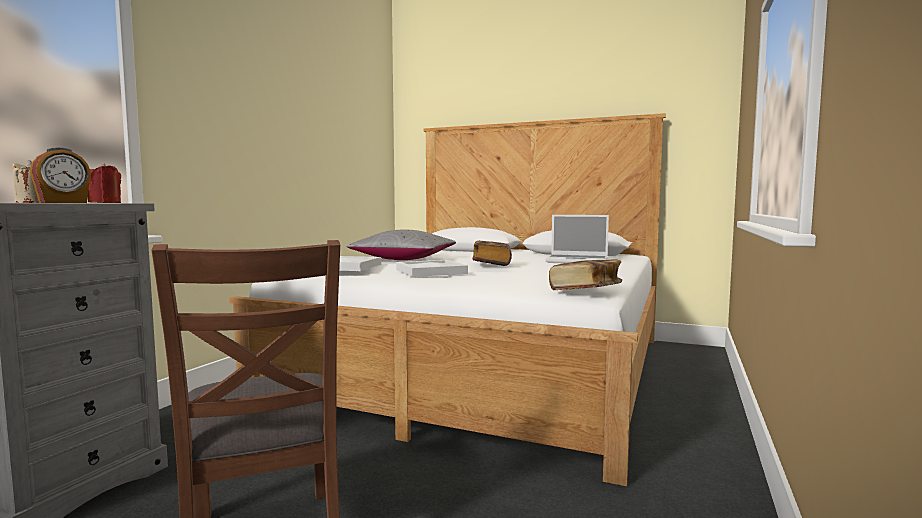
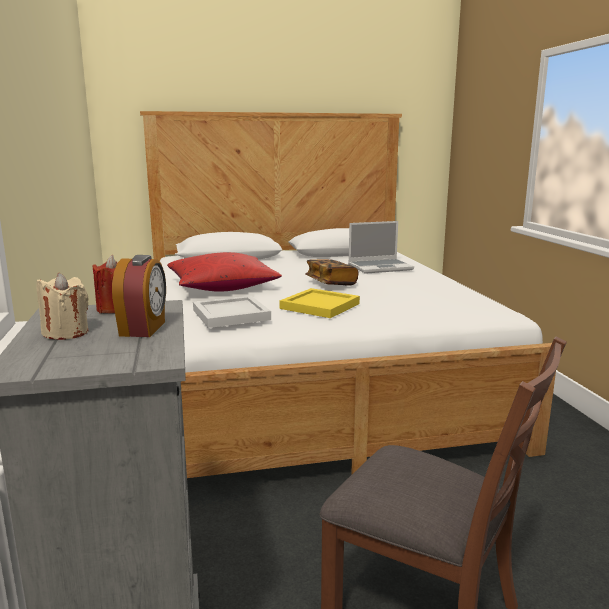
camera: 35 degrees left, 10 degrees up
grey pillow [346,230,456,260] -> red pillow [167,252,282,292]
white tray [396,260,468,277] -> yellow tray [279,288,360,318]
book [549,259,622,290] -> none

